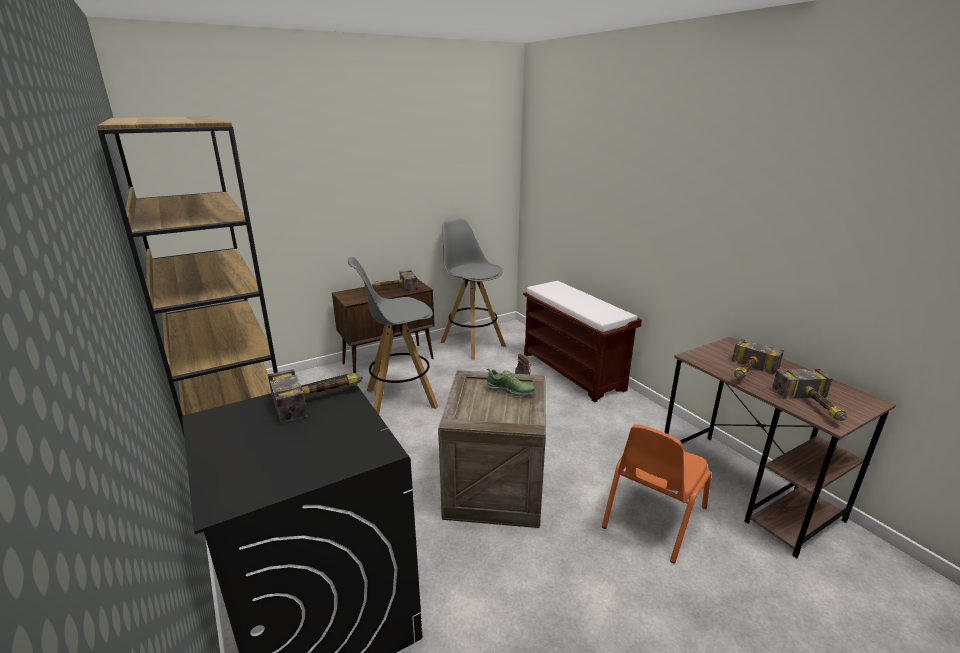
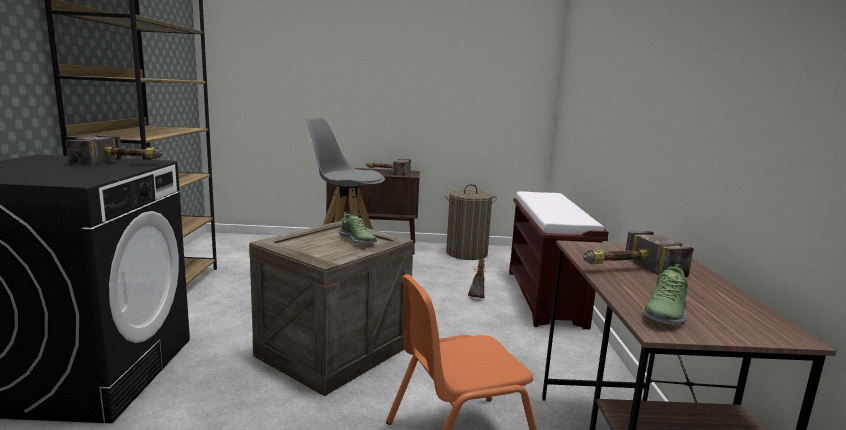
camera: 30 degrees right, 10 degrees down
grey stool [440,219,506,360] -> laundry basket [445,184,497,260]
hammer [772,369,847,421] -> shoe [642,264,688,326]

